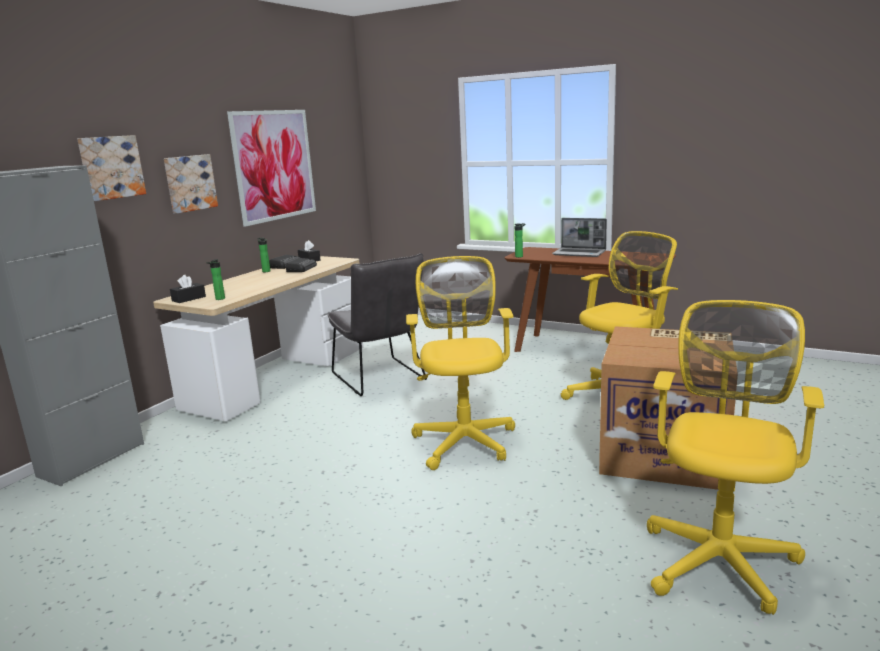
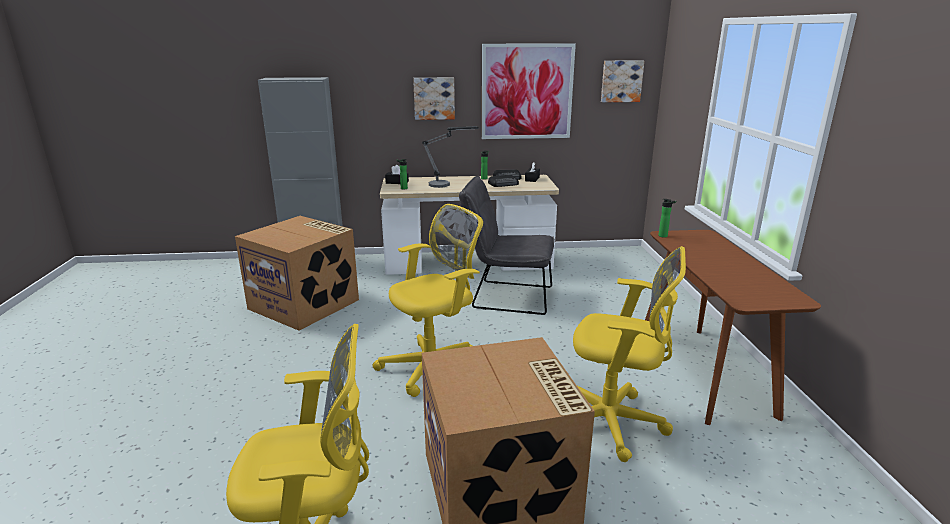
camera: 55 degrees right, 5 degrees up
picture [77,135,146,201] -> picture moved to [601,61,644,102]
grey chair [328,253,427,396] -> grey chair turned 75 degrees clockwise [459,176,555,315]
laptop [552,218,607,257] -> none
none -> cardboard box [235,216,359,331]
none -> table lamp [422,126,478,188]

